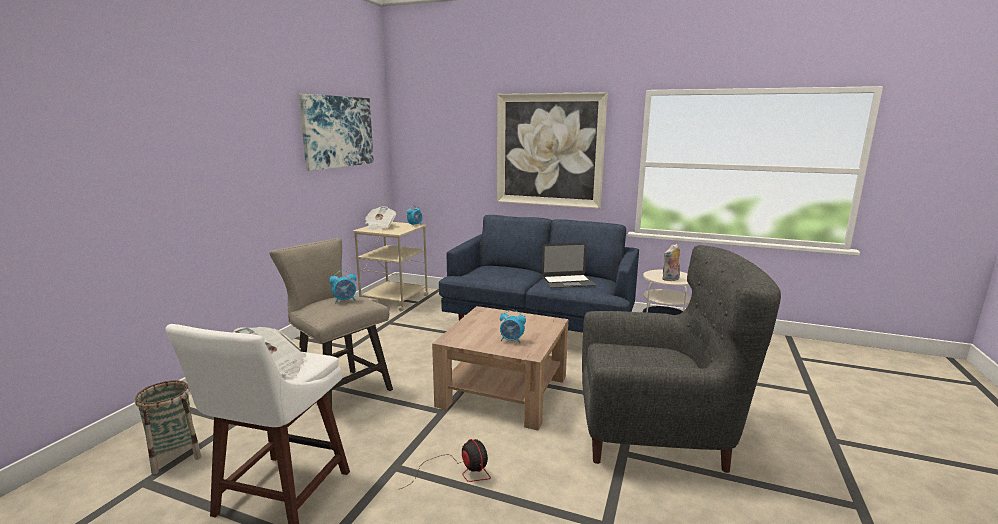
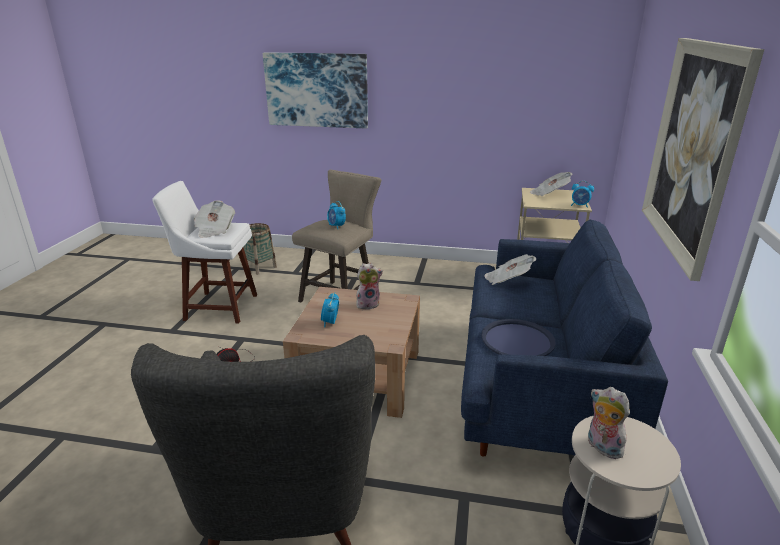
camera: 80 degrees right, 10 degrees up
picture [299,94,374,171] -> picture moved to [263,52,368,128]
laptop [542,242,596,288] -> blue tray [481,319,556,356]
none -> plush toy [356,263,383,309]
none -> newspaper [484,254,536,285]

